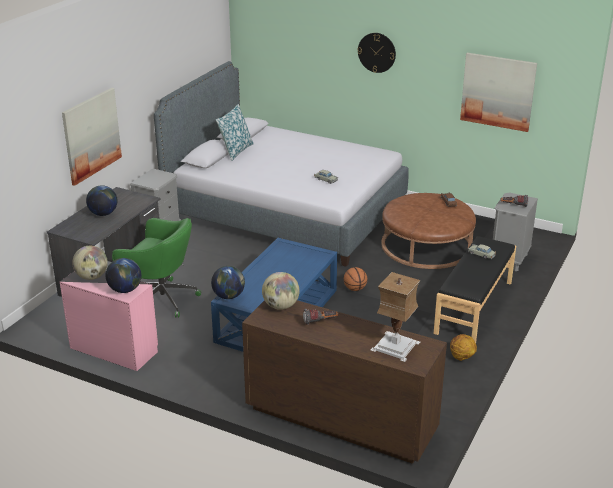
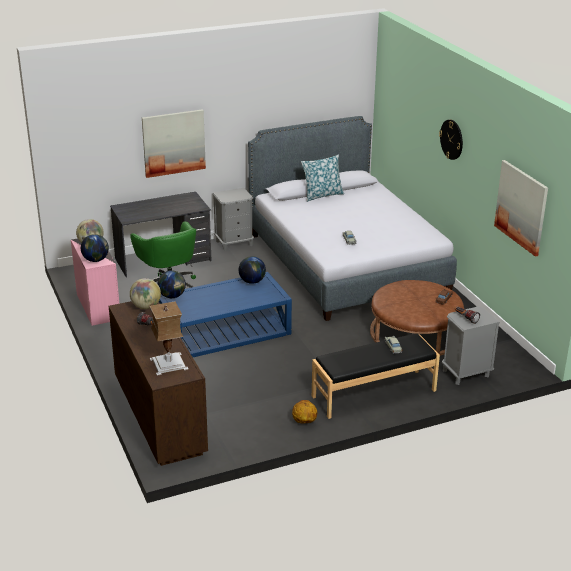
camera: 40 degrees right, 0 degrees up
globe [86,185,117,216] -> globe moved to [239,256,266,284]
basketball [344,267,367,291] -> none

